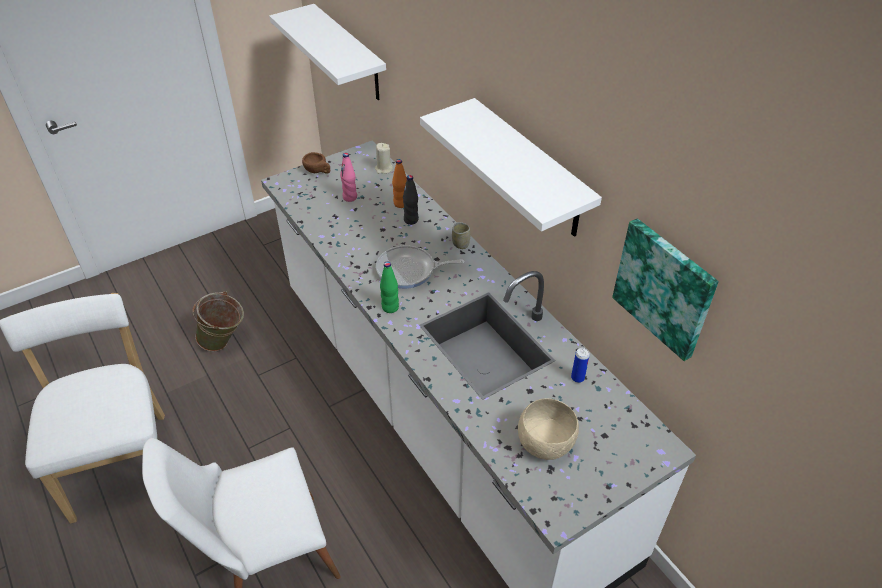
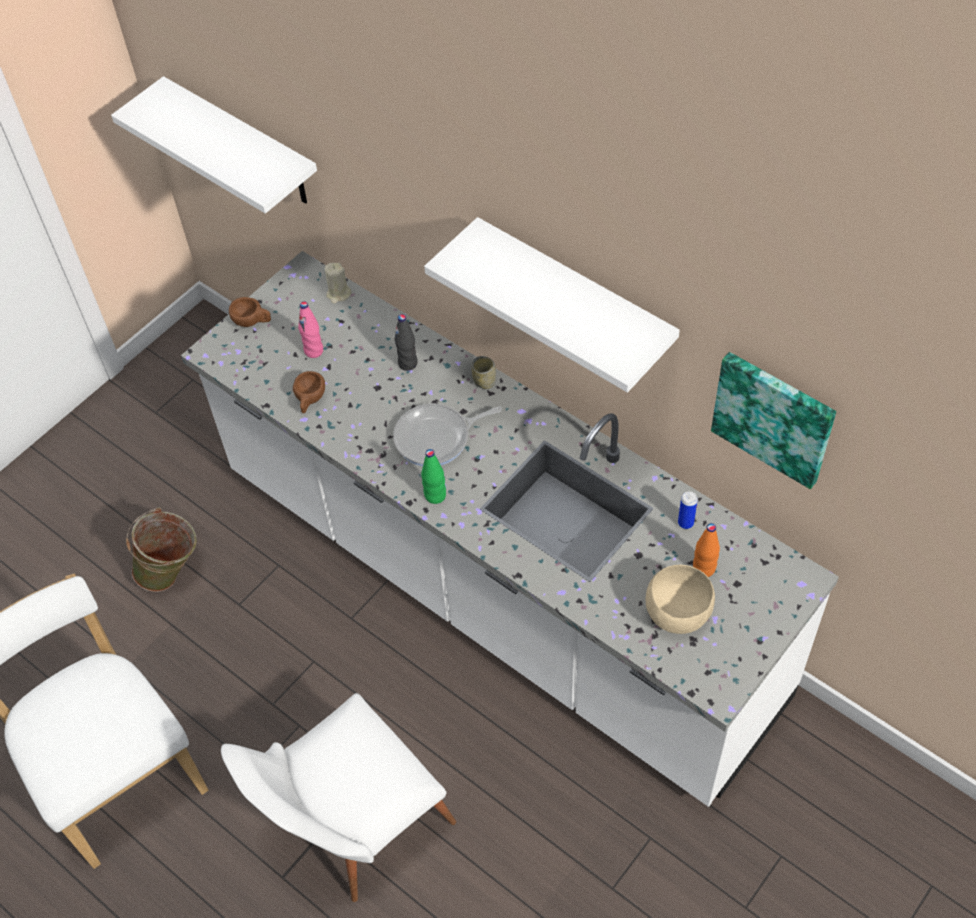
camera: 15 degrees left, 10 degrees up
orange bottle [392,159,407,208] -> orange bottle moved to [693,523,720,577]
none -> brown cup [293,371,325,413]

